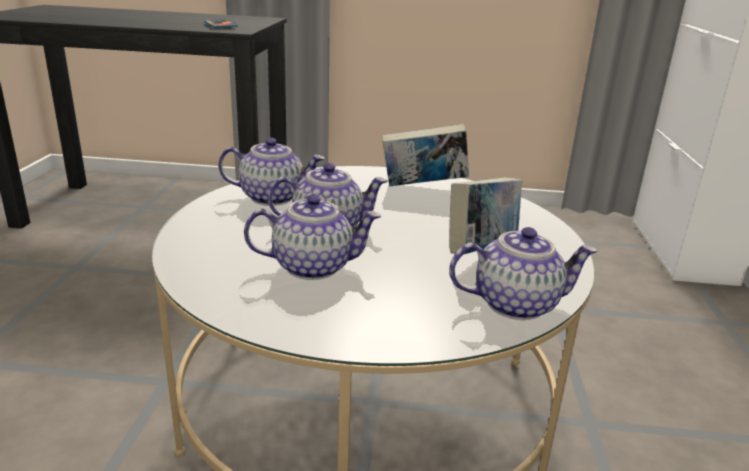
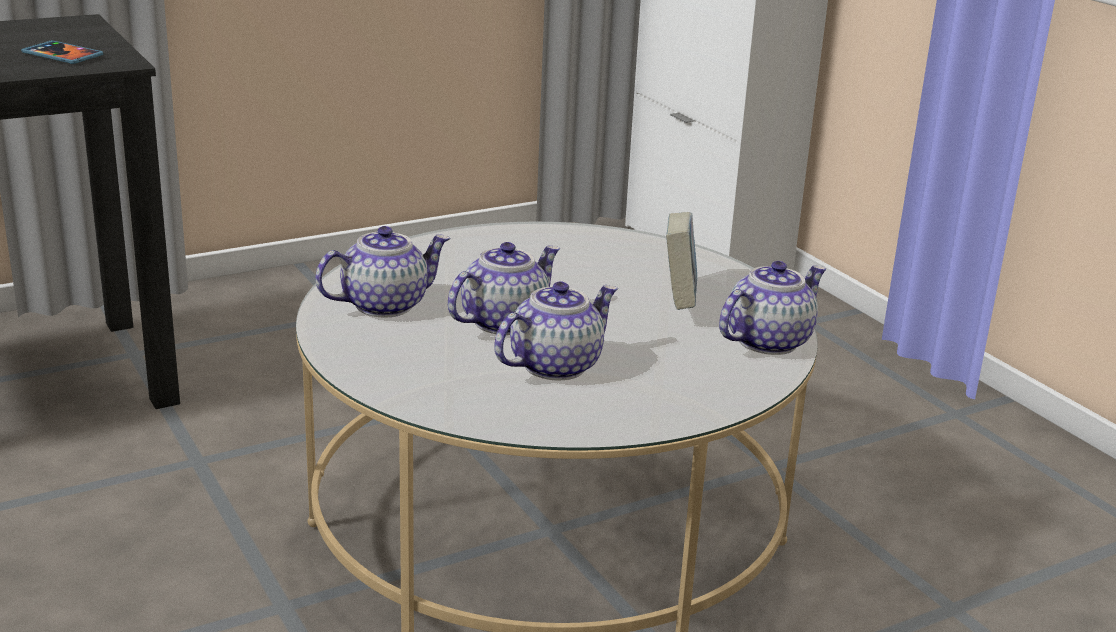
camera: 35 degrees left, 0 degrees up
book [382,124,469,186] -> none

